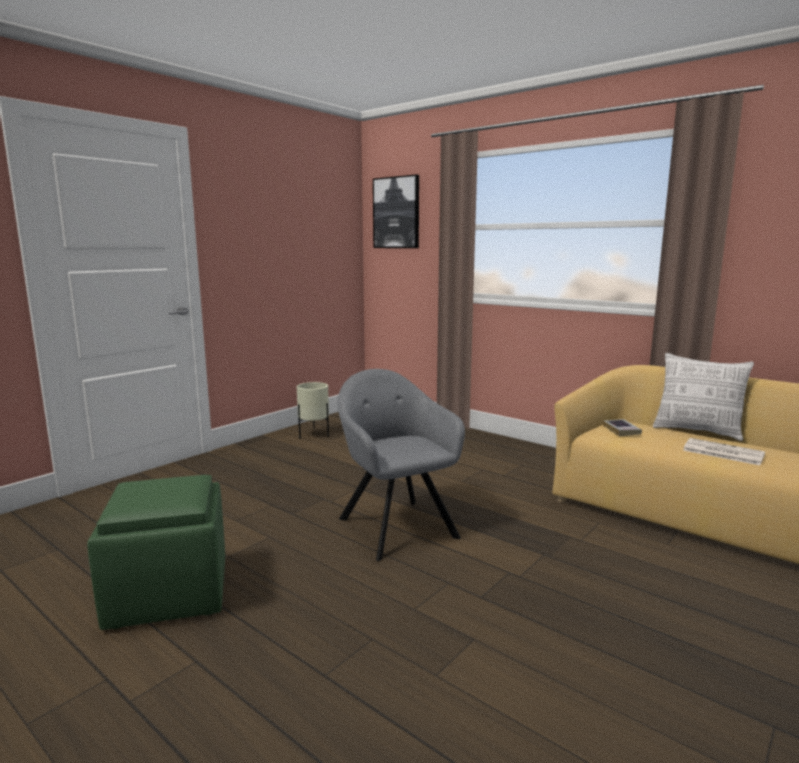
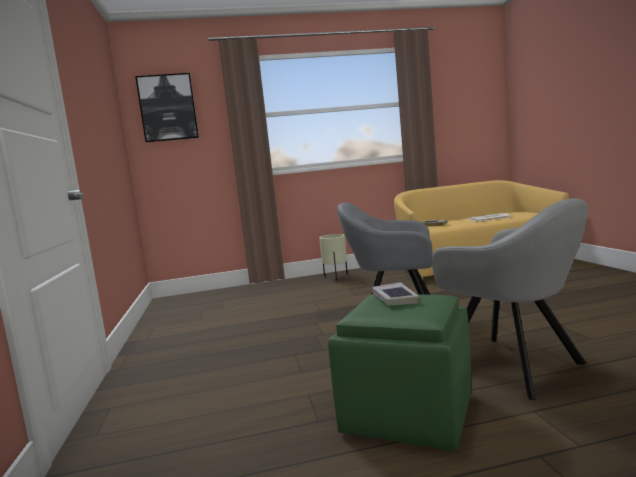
camera: 50 degrees left, 5 degrees down
beige planter [297,382,329,438] -> beige planter moved to [319,234,348,281]
pillow [653,353,754,441] -> none
none -> book [372,282,419,305]
none -> grey armchair [431,198,588,400]

